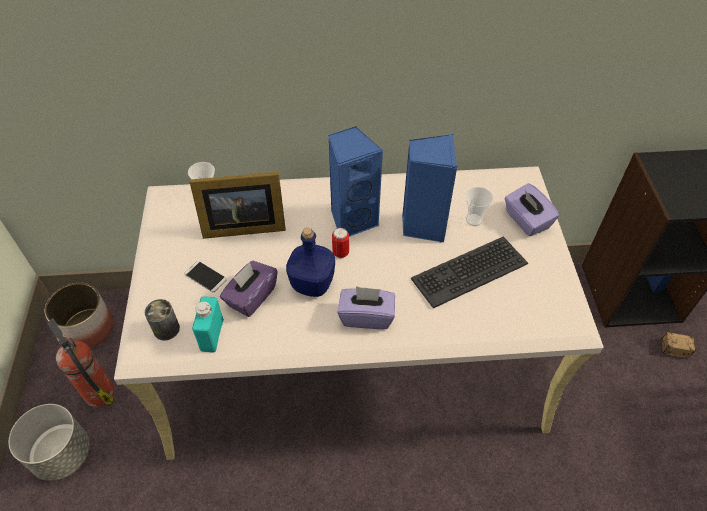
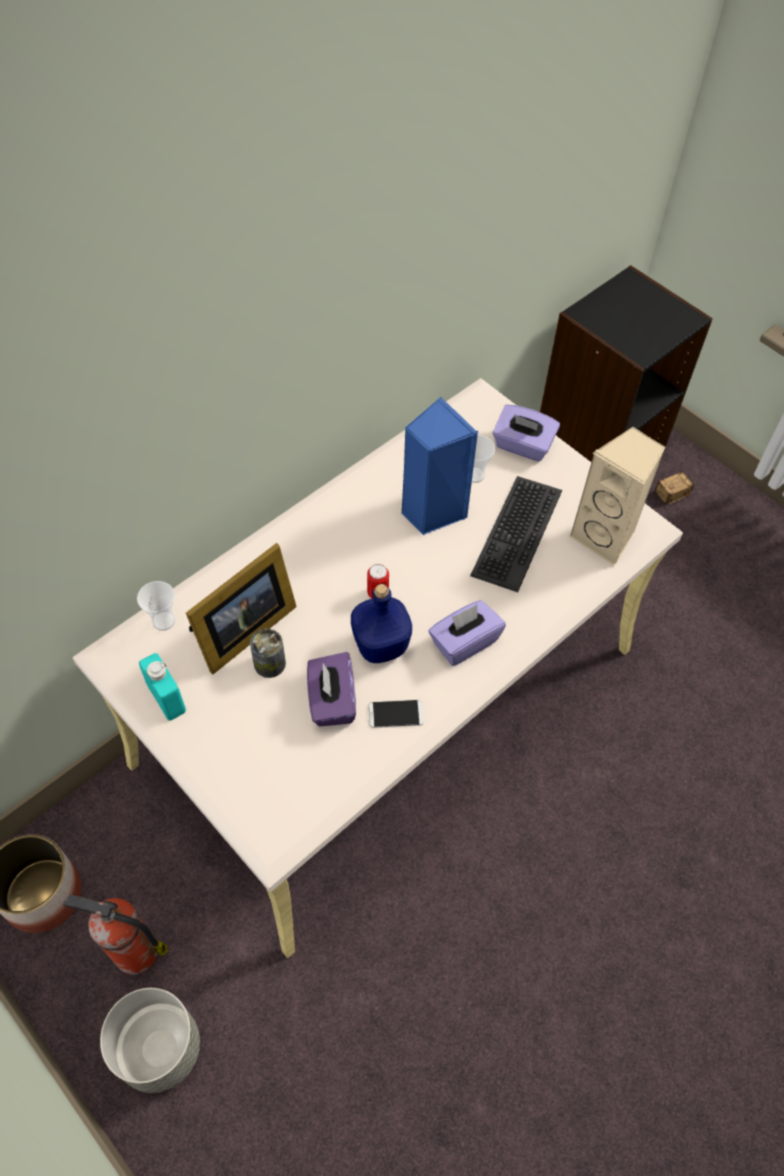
camera: 40 degrees left, 5 degrees up
can [144,299,180,341] -> can moved to [250,629,286,678]
phone [184,261,227,292] -> phone moved to [368,700,424,728]
turquoise bottle [192,296,224,352] -> turquoise bottle moved to [139,653,186,721]
blue speaker [328,126,383,237] -> none
none -> beige speaker [570,427,666,566]

